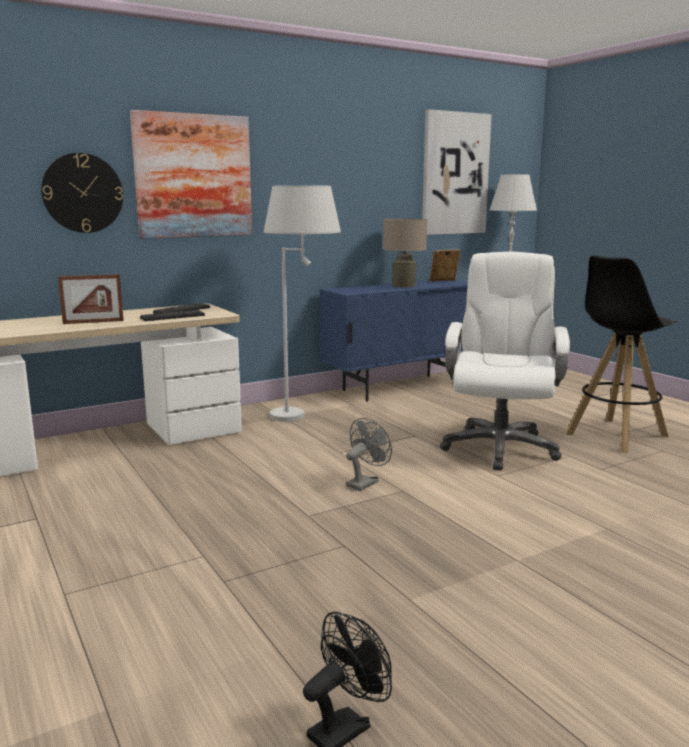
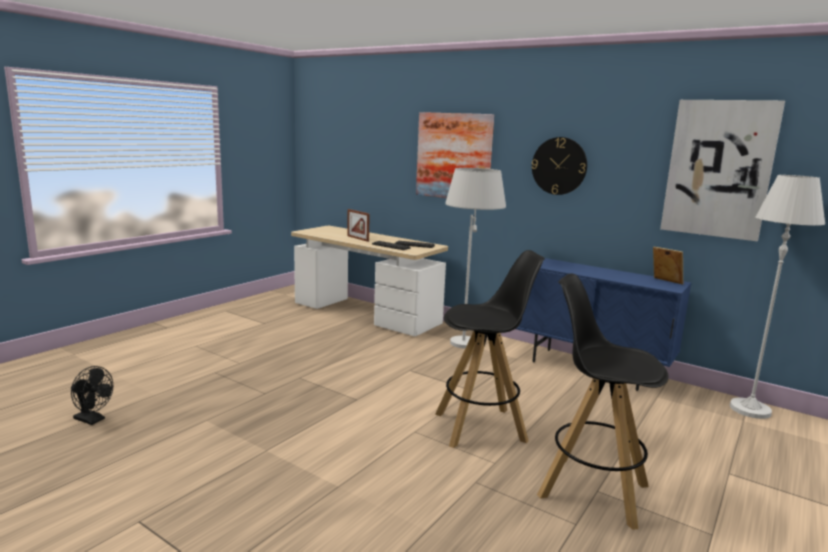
camera: 65 degrees right, 0 degrees up
wall clock [41,153,123,233] -> wall clock moved to [532,137,587,195]
grey fan [346,418,392,491] -> none
beige table lamp [383,219,427,288] -> none
white office chair [440,252,570,470] -> black stool [435,250,545,448]

